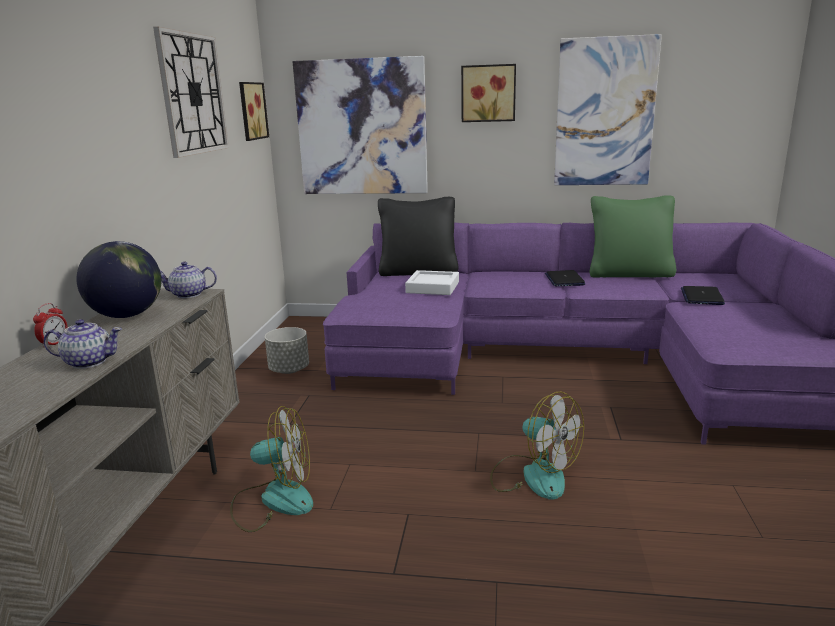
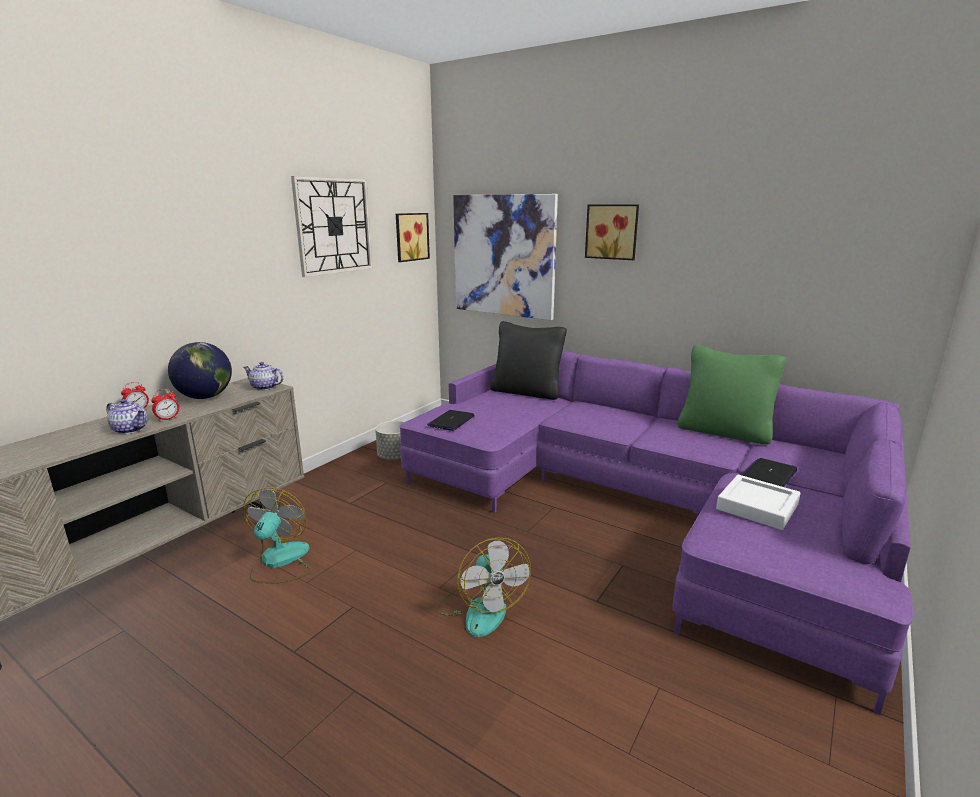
camera: 25 degrees right, 0 degrees up
fan [230,406,313,532] -> fan turned 105 degrees counterclockwise [244,487,311,584]
white tray [405,270,459,295] -> white tray moved to [716,475,801,530]
laptop [545,270,585,286] -> laptop moved to [427,410,475,431]
picture [554,34,662,185] -> none
none -> alarm clock [151,389,179,421]

